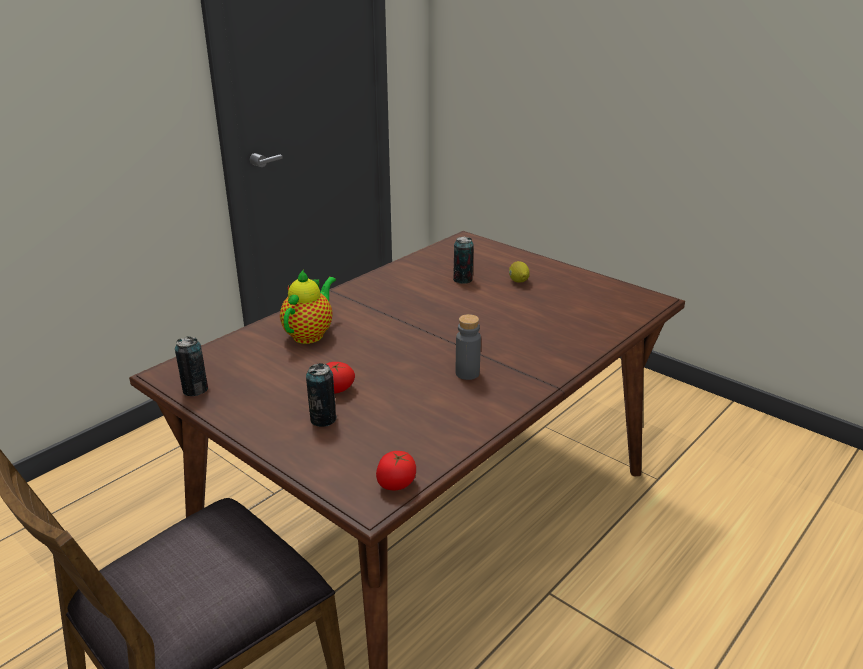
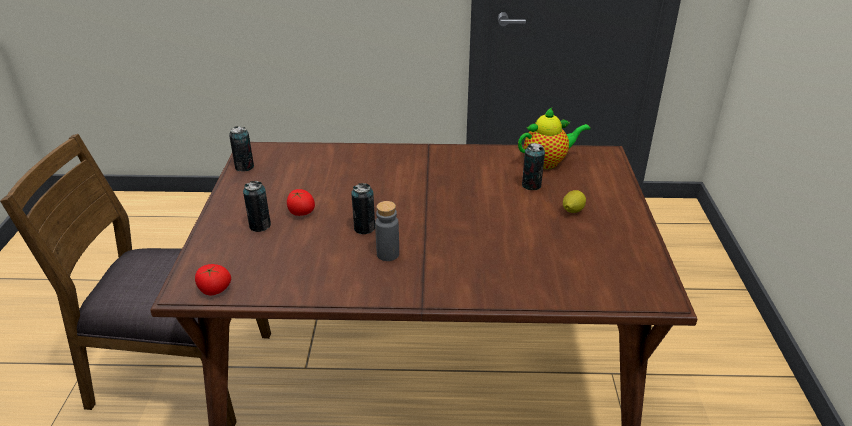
camera: 50 degrees right, 5 degrees up
teapot [280,269,336,344] -> teapot moved to [518,108,590,169]
none -> can [351,183,375,234]

